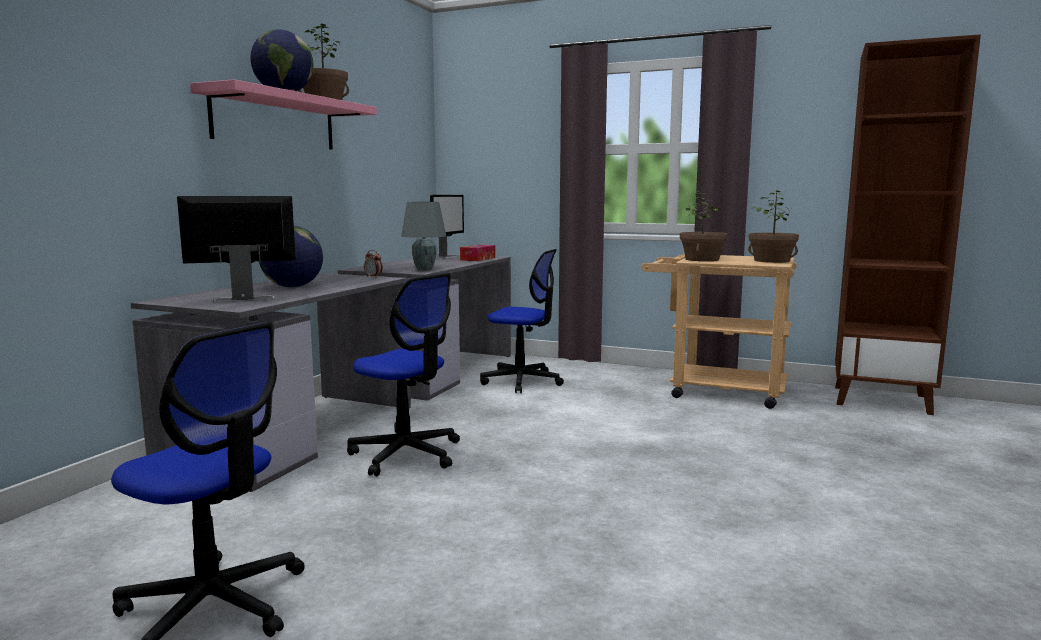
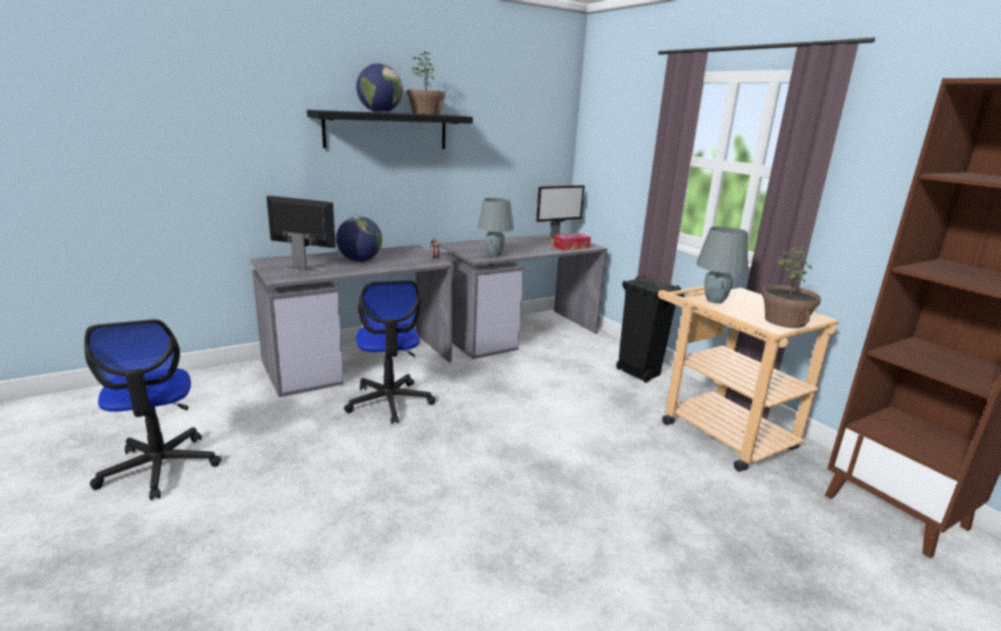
camera: 35 degrees right, 10 degrees up
pink shelf [190,79,377,150] -> black shelf [307,110,473,149]
office chair [480,249,564,393] -> none
potted plant [680,191,727,261] -> grey table lamp [696,226,748,304]
none -> black trash can [616,275,684,383]

